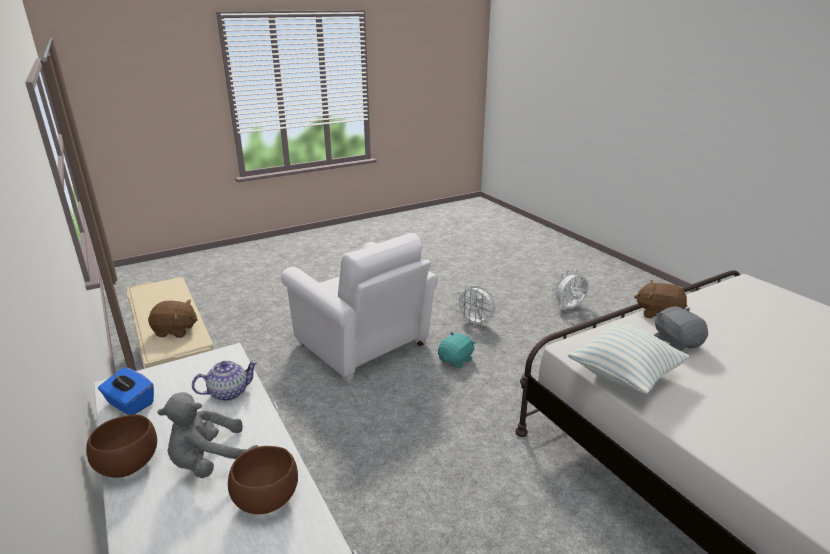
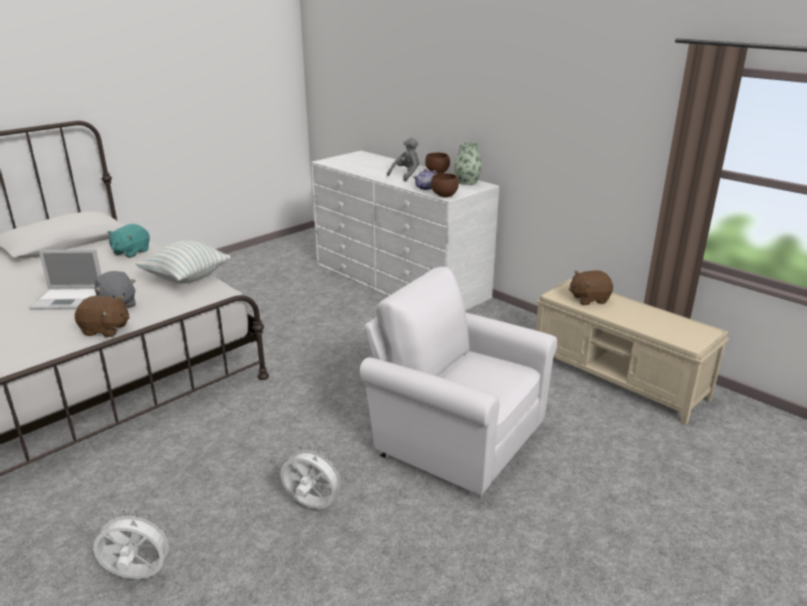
camera: 165 degrees right, 0 degrees up
blue tissue box [98,368,154,415] -> vase [454,142,482,185]
brown bowl [228,446,298,514] -> brown bowl moved to [431,173,459,198]
turquoise plush toy [438,332,476,368] -> turquoise plush toy moved to [107,224,150,258]
white fan [553,269,589,309] -> white fan turned 135 degrees counterclockwise [93,510,175,579]
none -> laptop [29,249,102,310]

